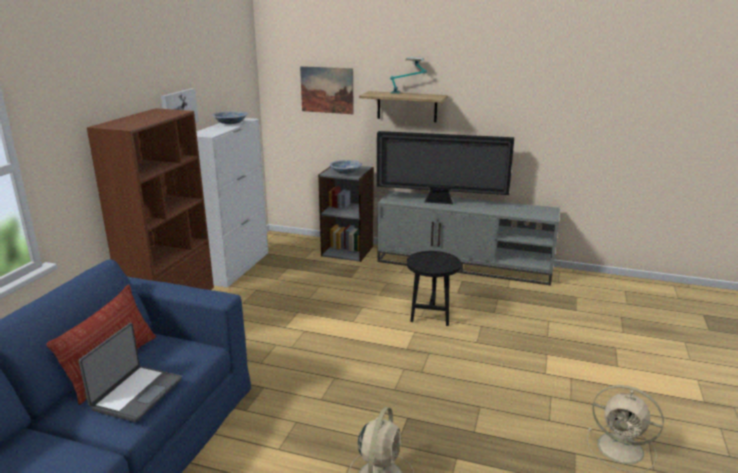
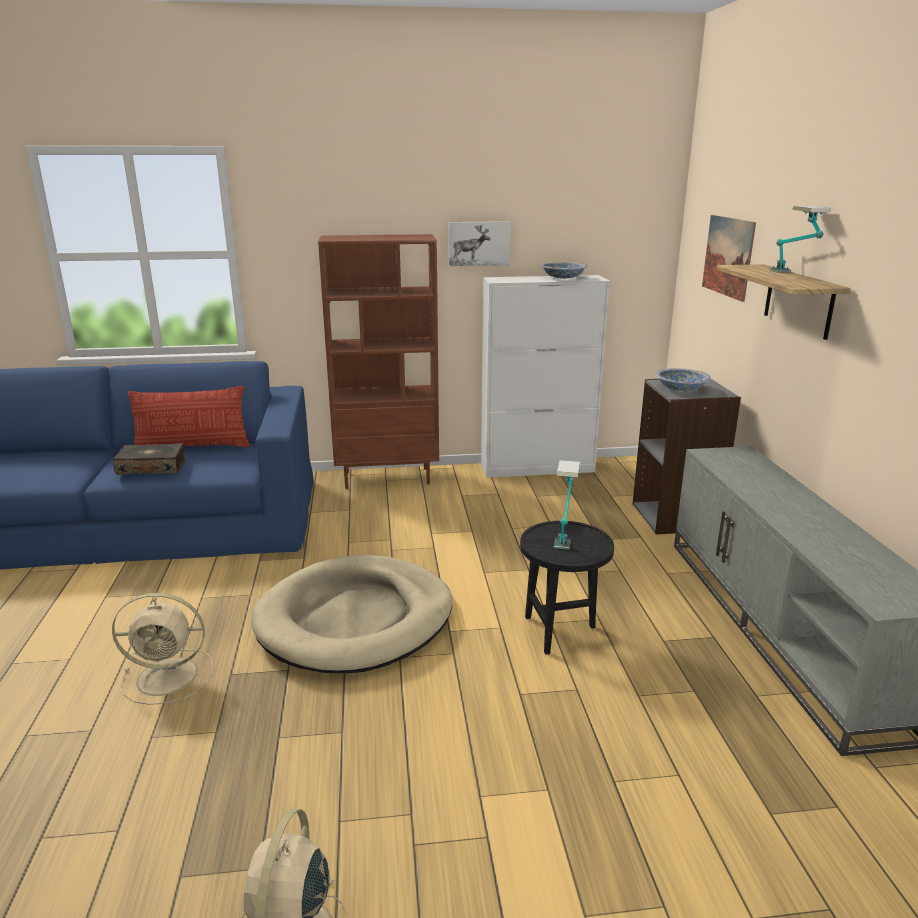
camera: 65 degrees right, 0 degrees up
laptop [79,323,182,422] -> book [113,443,186,475]
television [377,131,514,204] -> none
none -> beige dog bed [252,555,453,673]
none -> table lamp [554,460,580,550]

